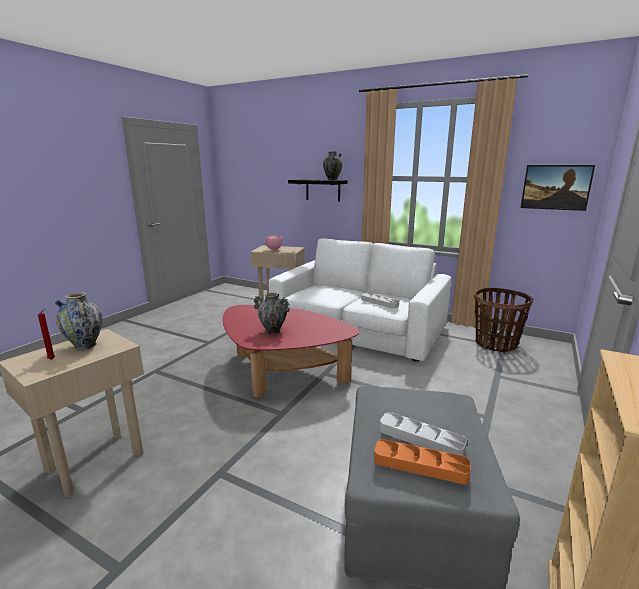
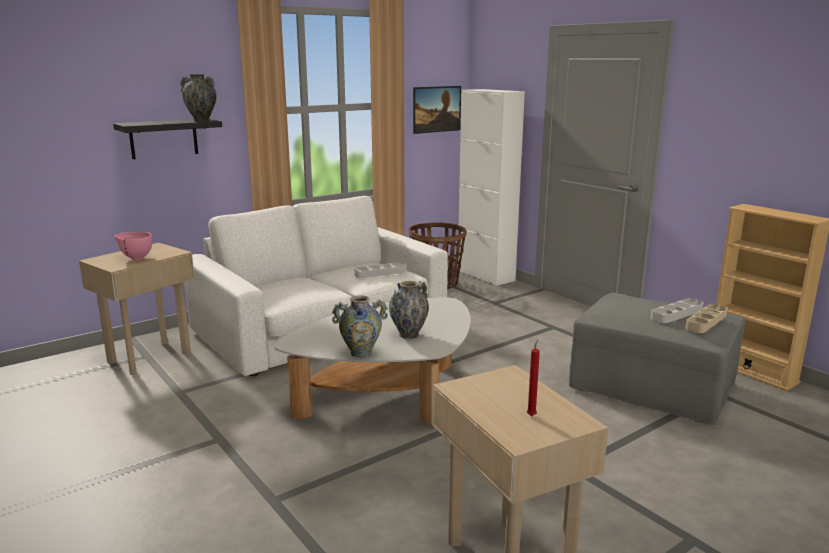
camera: 65 degrees left, 0 degrees up
vase [55,292,103,350] -> vase moved to [332,295,388,358]
red coffee table [223,305,359,398] -> white coffee table [274,297,471,426]
orange tray [374,439,471,484] -> beige tray [685,304,728,333]
none -> white cabinet [458,89,525,286]

